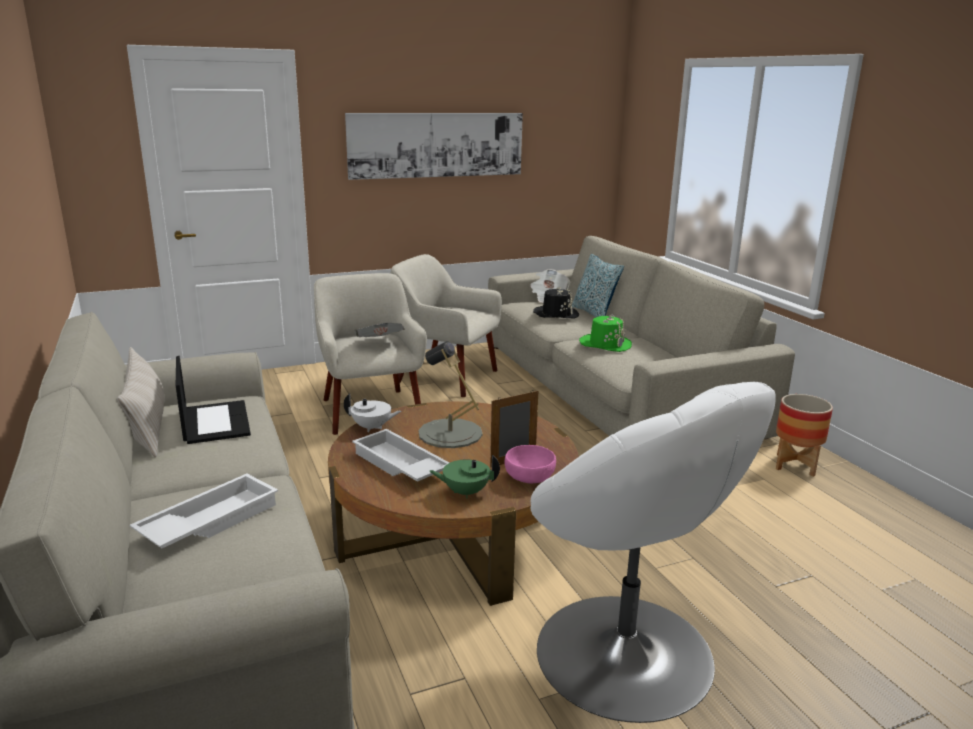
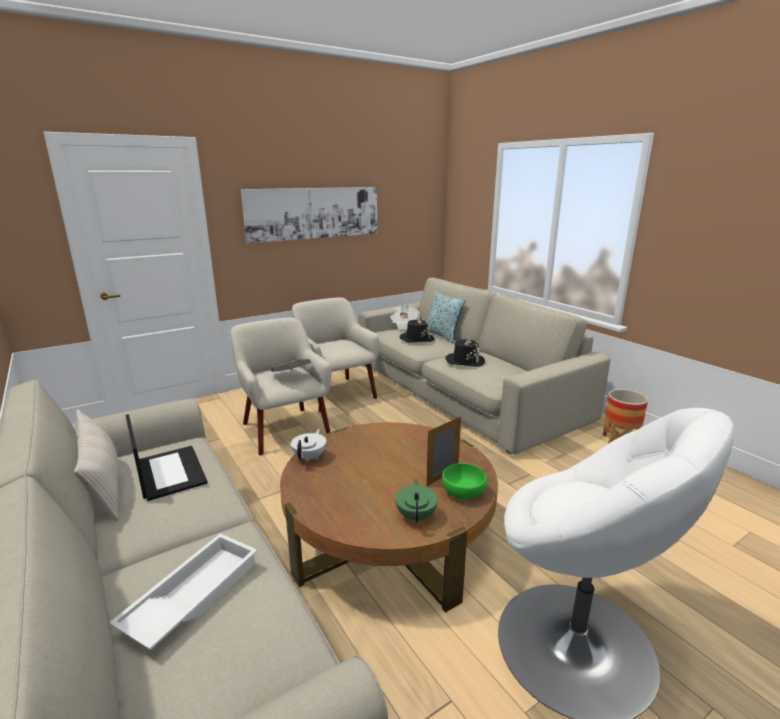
camera: 10 degrees left, 0 degrees up
white teapot [344,393,401,432] -> white teapot turned 75 degrees counterclockwise [291,429,326,462]
white tray [352,429,449,482] -> none
beige armchair [390,254,502,397] -> beige armchair turned 45 degrees clockwise [292,297,379,413]
grey table lamp [419,341,483,448] -> none
green teapot [429,455,500,498] -> green teapot turned 105 degrees clockwise [395,479,438,523]
pink bowl [504,445,556,483] -> green bowl [442,463,487,500]
green hat [579,314,632,352] -> black hat [445,338,485,367]

